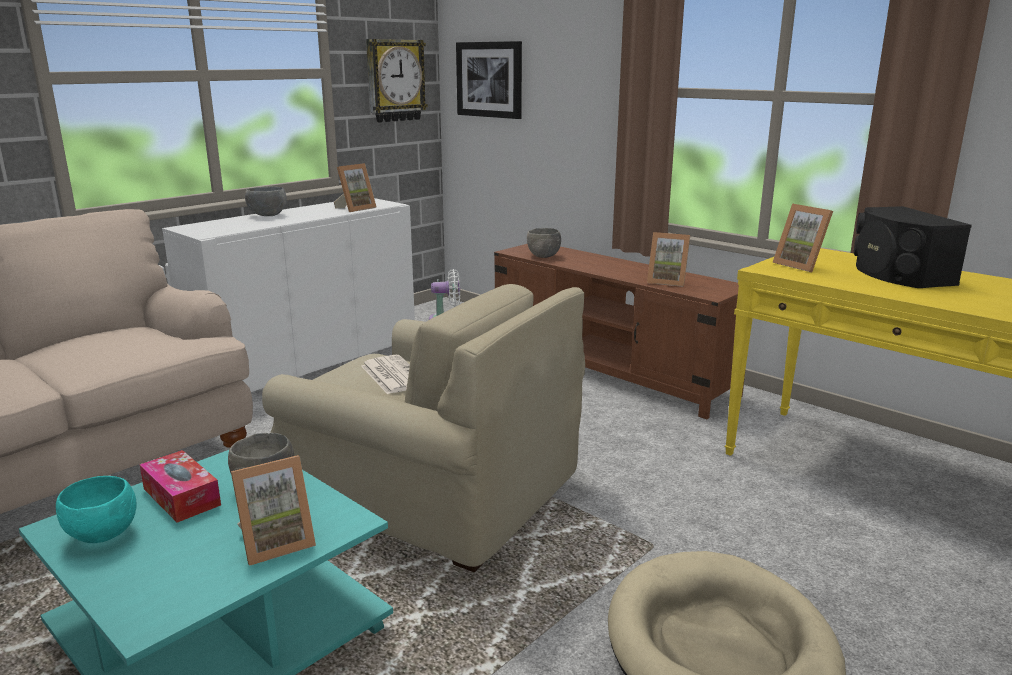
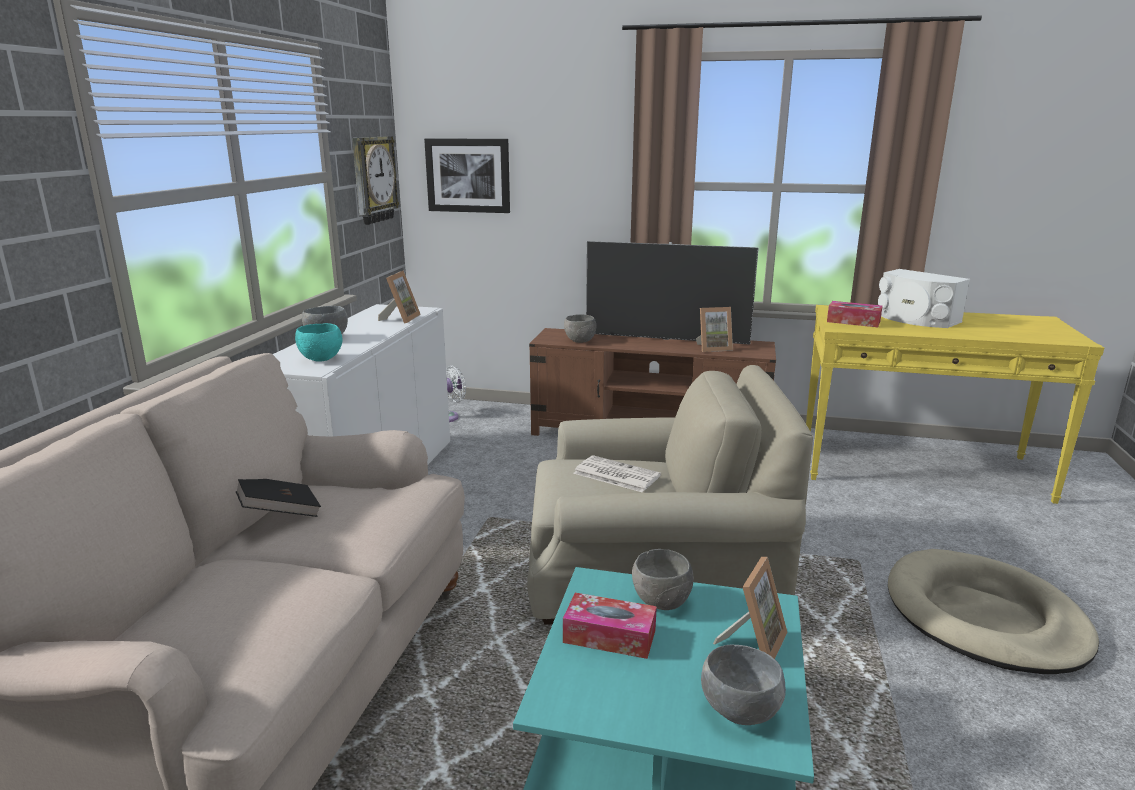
camera: 30 degrees left, 0 degrees up
turquoise bowl [56,476,137,543] -> turquoise bowl moved to [295,323,342,362]
picture frame [773,204,833,272] -> tissue box [827,301,883,327]
black speaker [854,206,972,288] -> white speaker [878,269,970,328]
none -> black book [236,479,321,517]
none -> television [586,241,759,345]
none -> grey bowl [701,644,786,725]

